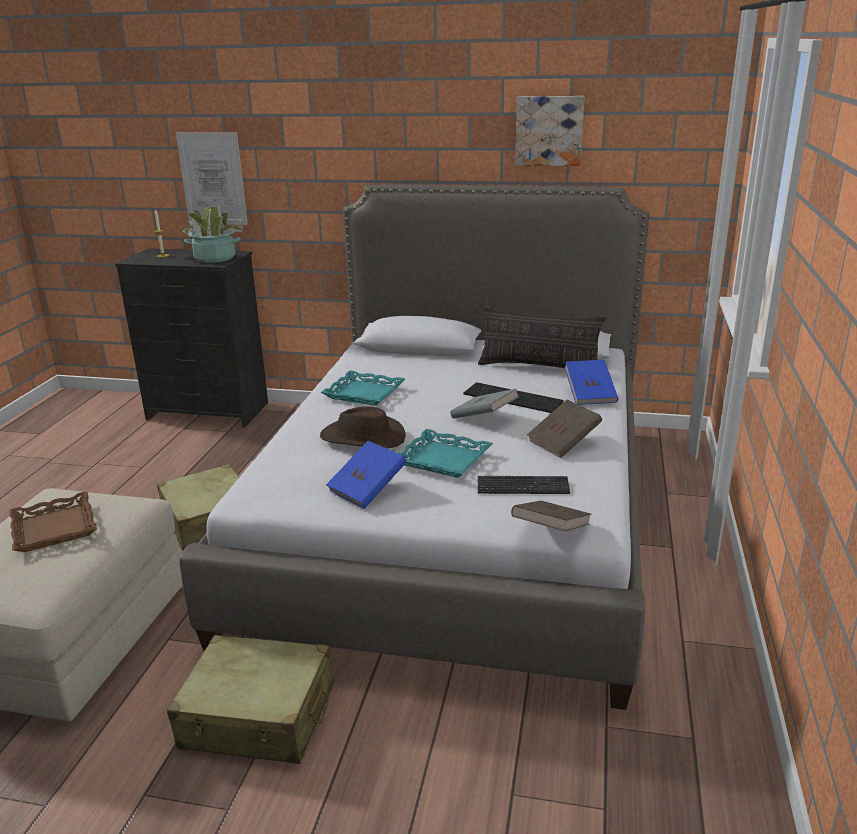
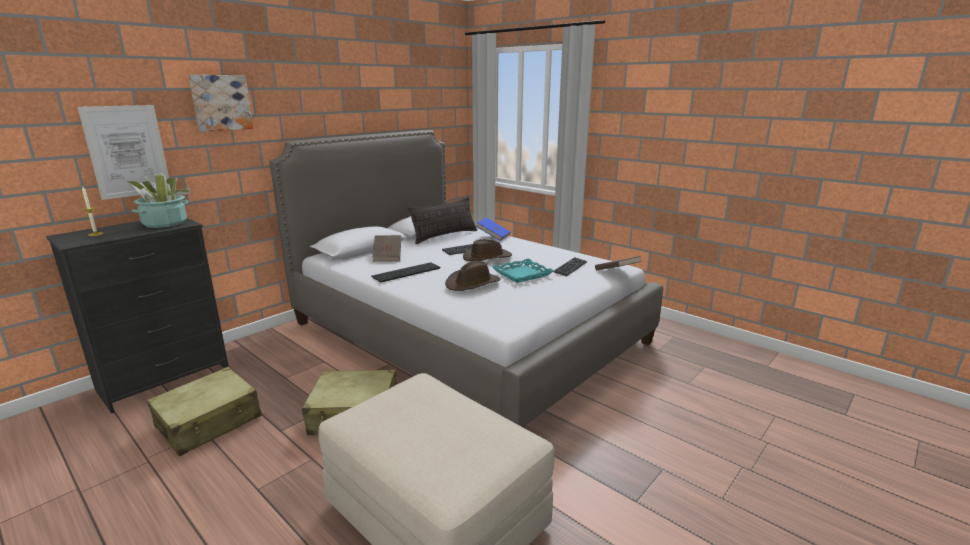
camera: 60 degrees left, 5 degrees down
brown tray [9,492,97,552] -> none
beige suitcase [167,635,334,764] -> beige suitcase moved to [147,367,262,456]
turquoise tray [321,371,405,406] -> keyboard [371,262,440,283]
blue book [326,441,407,509] -> none
grey book [450,389,519,419] -> brown hat [463,239,512,261]
picture [515,96,584,166] -> picture moved to [188,75,253,132]
brown book [527,400,602,458] -> brown book moved to [372,235,402,261]

